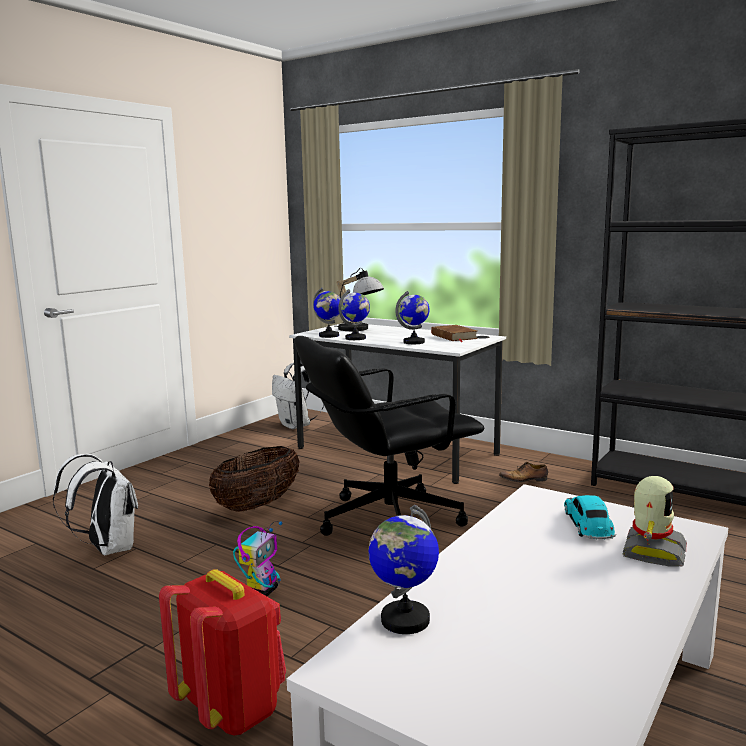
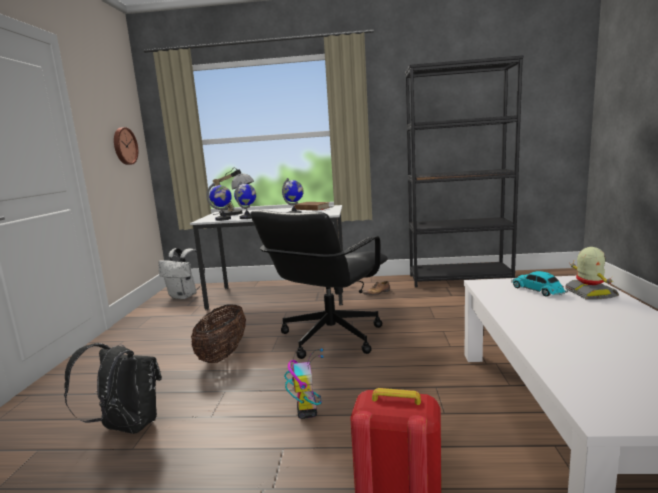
camera: 30 degrees left, 0 degrees up
white backpack [53,454,138,555] -> black backpack [64,343,162,434]
globe [368,505,439,634] -> none
none -> wall clock [114,127,138,165]

